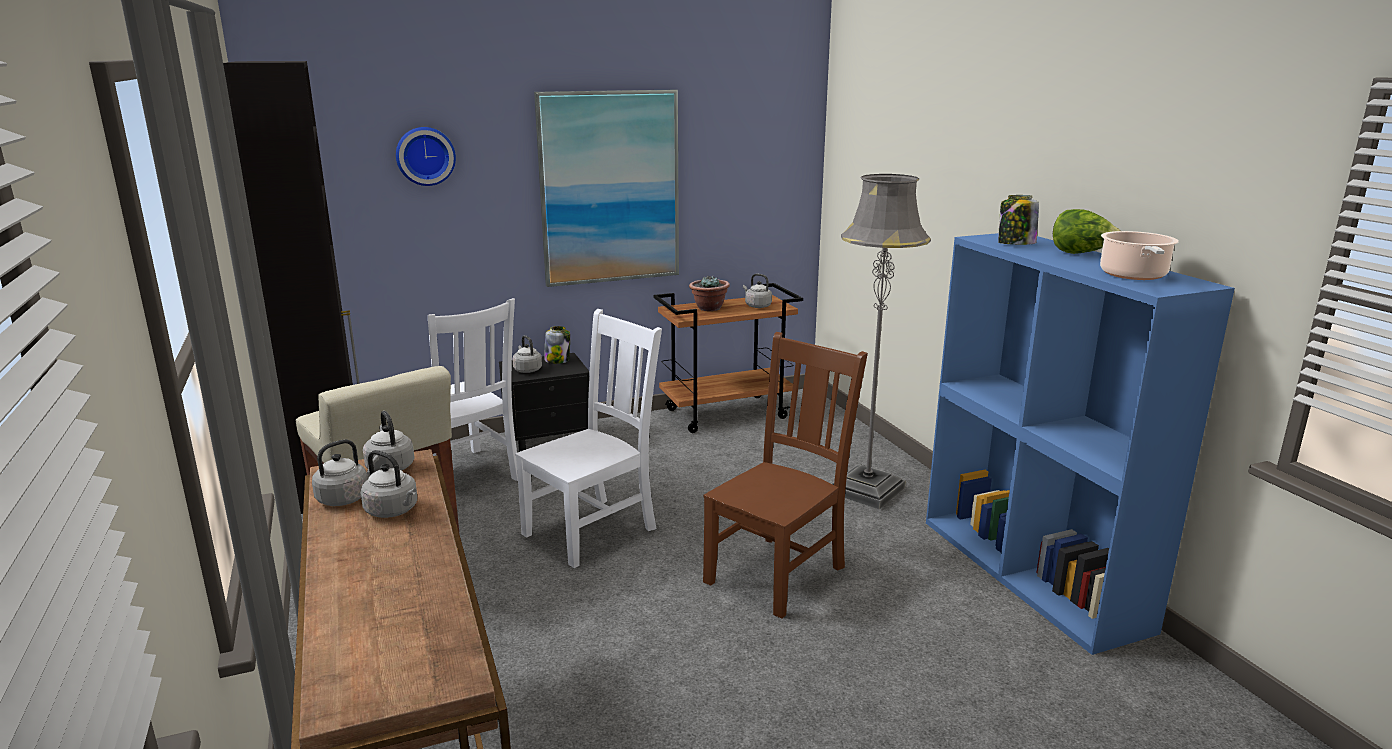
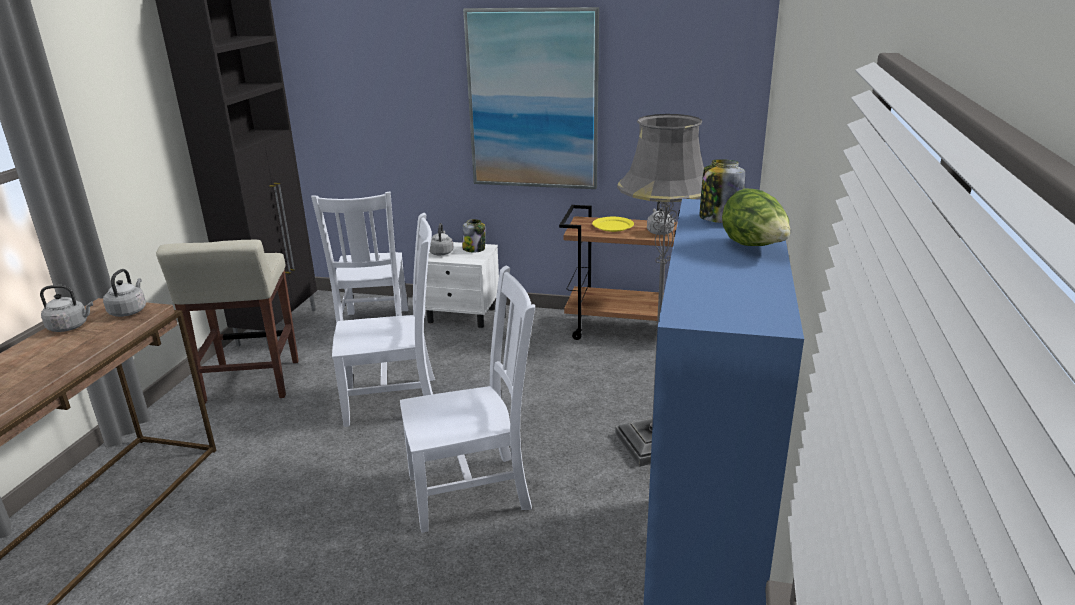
camera: 35 degrees right, 5 degrees up
grey kettle [361,450,417,518] -> none
wall clock [396,127,456,186] -> none
black nightstand [499,353,590,452] -> white nightstand [425,242,499,328]
potted plant [689,276,730,311] -> yellow plate [592,217,634,232]
brown chair [703,332,868,619] -> white chair [400,265,535,533]
cooking pot [1100,231,1179,280] -> none

